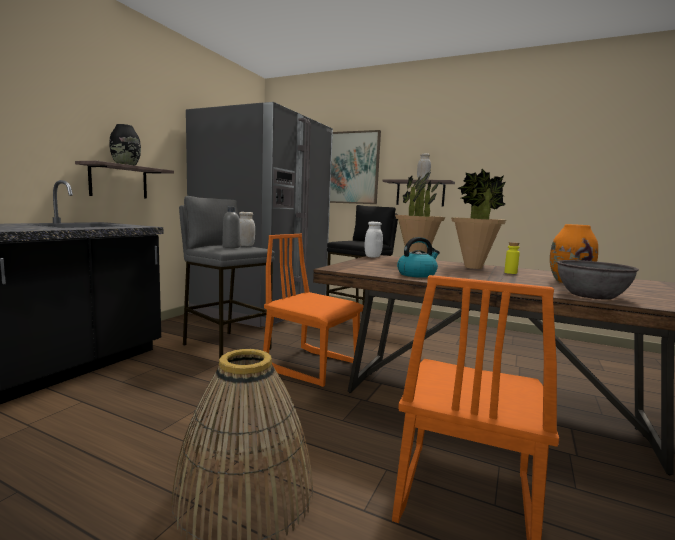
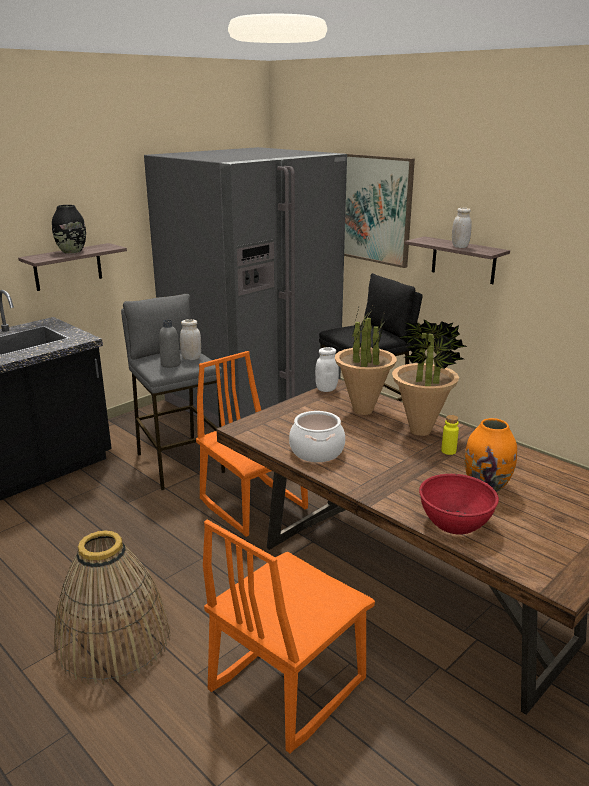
camera: 20 degrees right, 15 degrees up
kettle [397,237,440,278] -> cooking pot [289,411,345,462]
grey bowl [557,260,639,300] -> red bowl [419,474,499,535]

